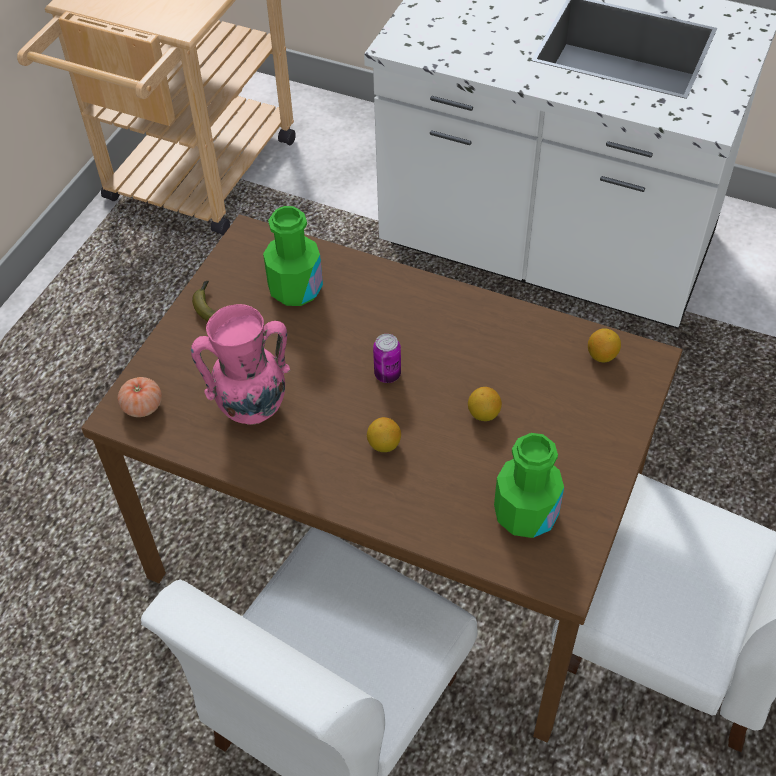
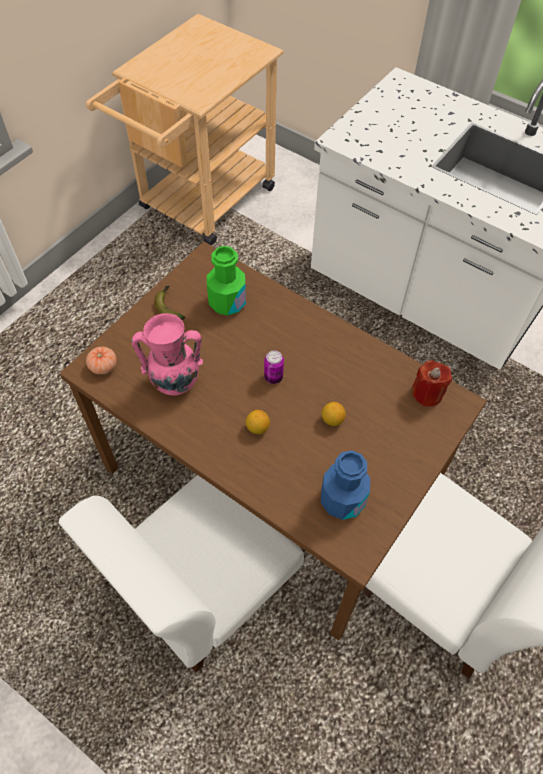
camera: 10 degrees right, 5 degrees up
green bottle [494,433,564,538] -> blue bottle [321,450,370,520]
lemon [588,328,621,362] -> red candle [412,360,452,407]

